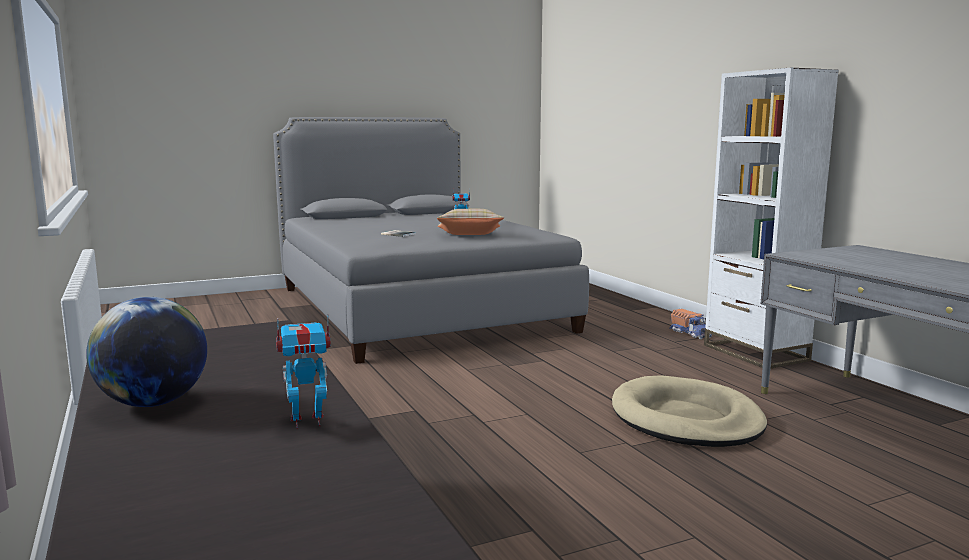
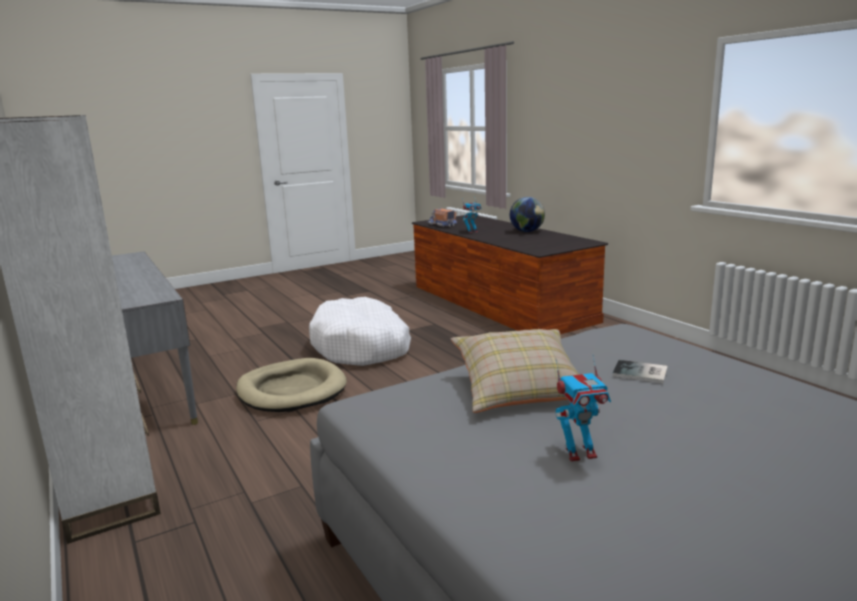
camera: 175 degrees right, 5 degrees up
toy truck [669,309,712,339] -> toy truck moved to [428,208,457,227]
none -> white dog bed [309,297,411,366]

